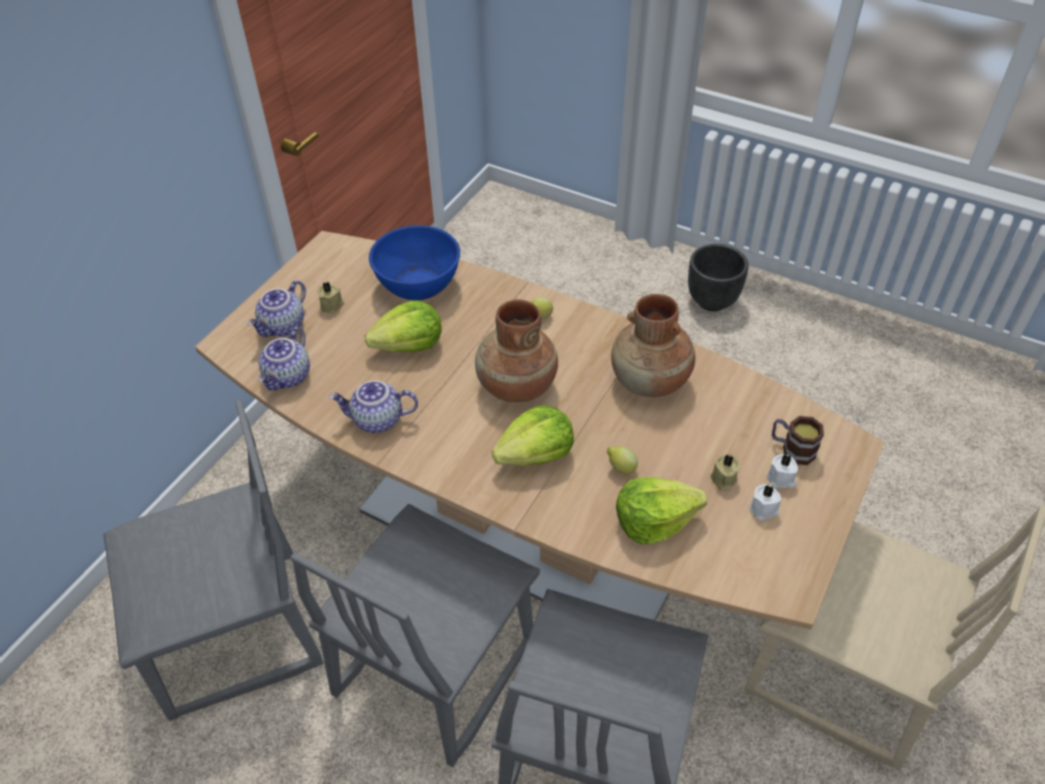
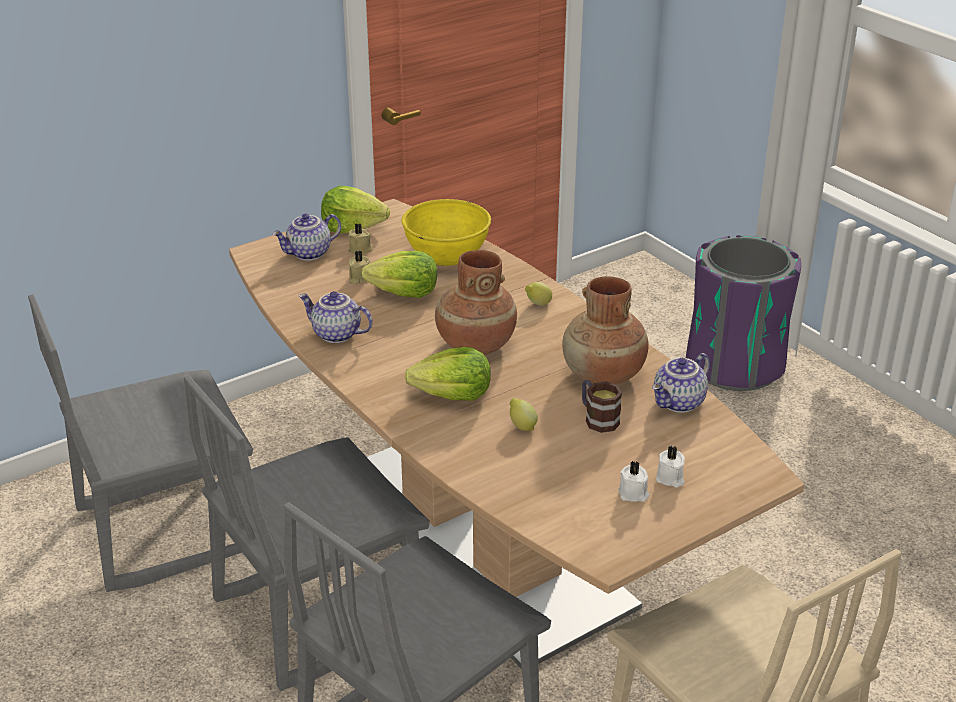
camera: 25 degrees right, 15 degrees down
grey chair [104,400,324,721] -> grey chair turned 150 degrees clockwise [28,294,253,592]
teapot [258,327,310,391] -> teapot moved to [652,353,710,413]
blue bowl [369,225,460,300] -> yellow bowl [402,199,491,266]
lettuce [616,477,707,544] -> lettuce moved to [321,186,390,233]
black planter [688,244,749,311] -> none
beige candle [710,455,740,491] -> beige candle moved to [349,251,370,284]
mug [772,416,824,465] -> mug moved to [582,380,622,433]
none -> purple trash can [686,235,801,391]

